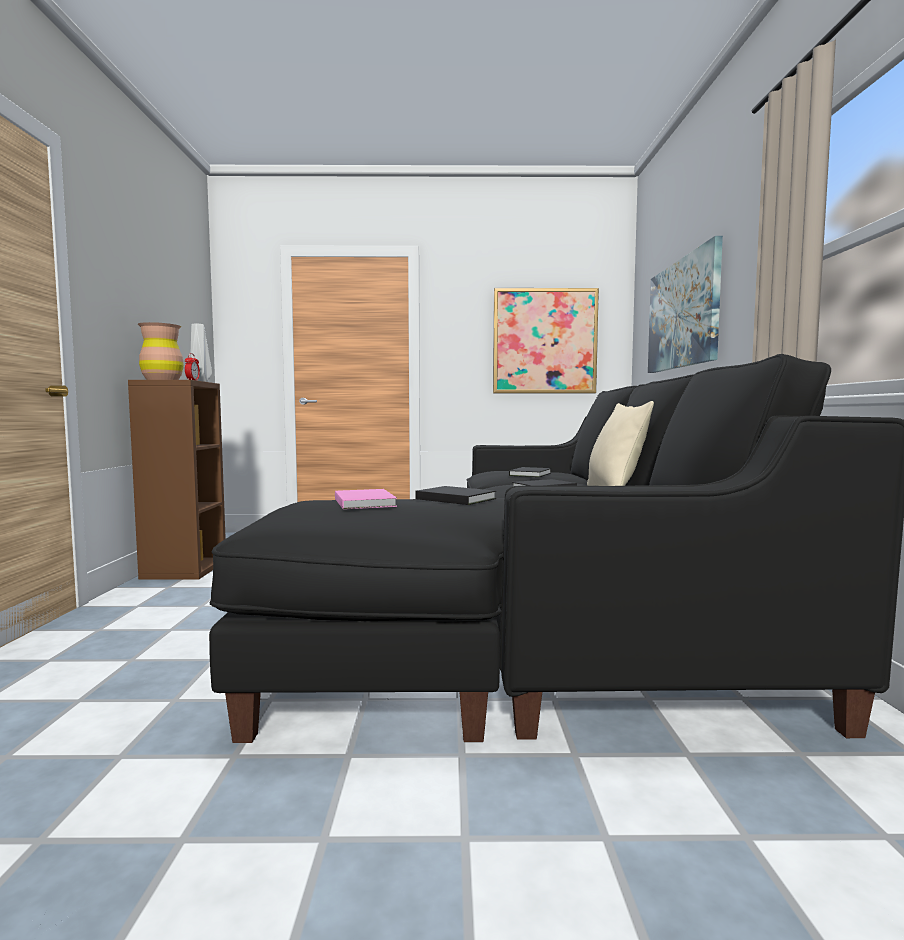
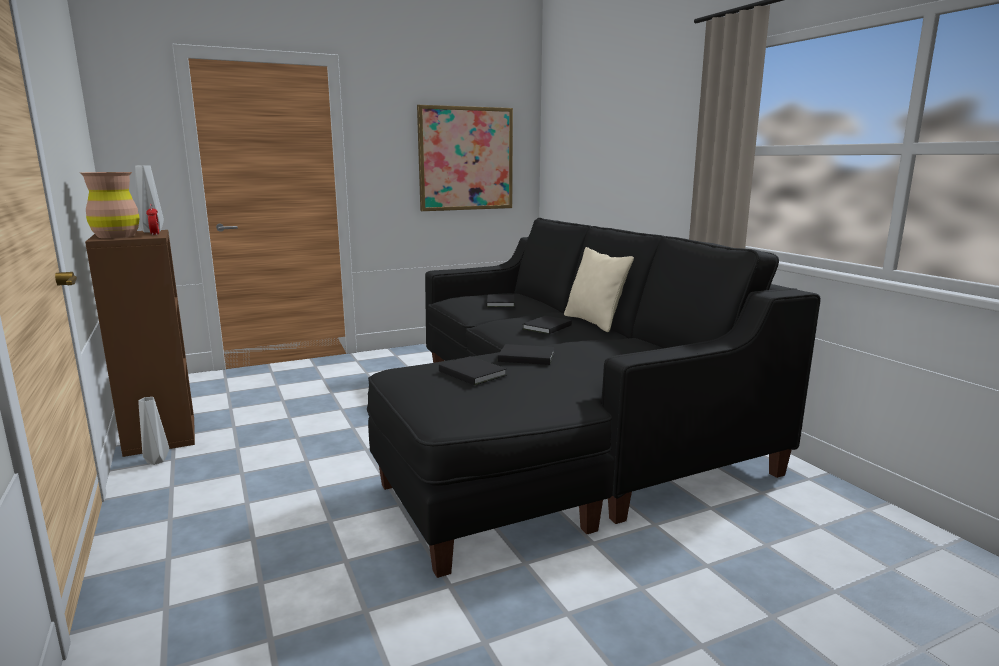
camera: 25 degrees left, 10 degrees up
pink book [335,489,397,509] -> black book [439,356,507,385]
picture [648,236,723,373] -> none
none -> grey vase [138,397,169,465]

